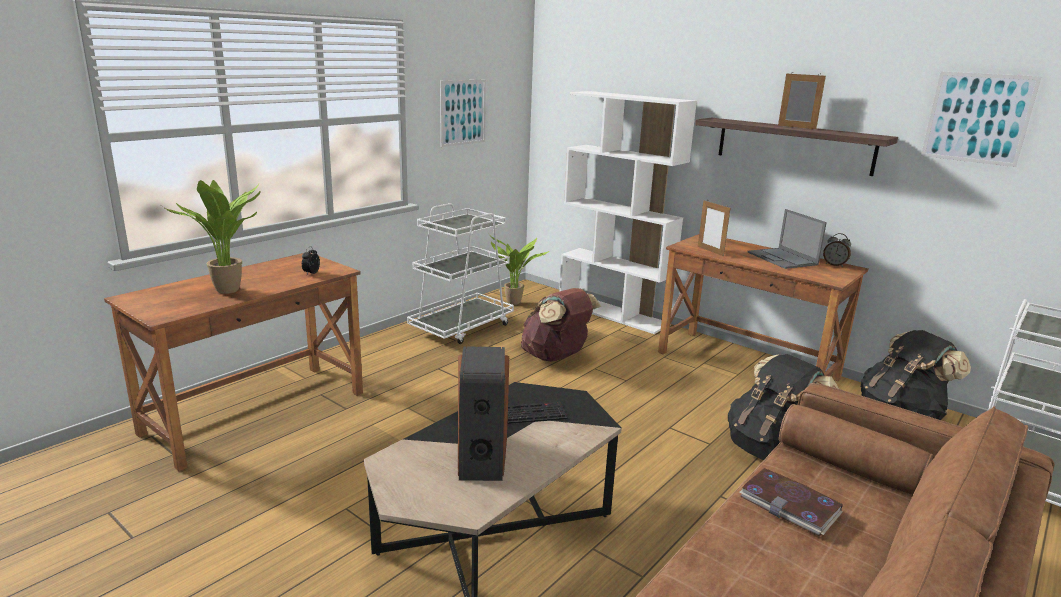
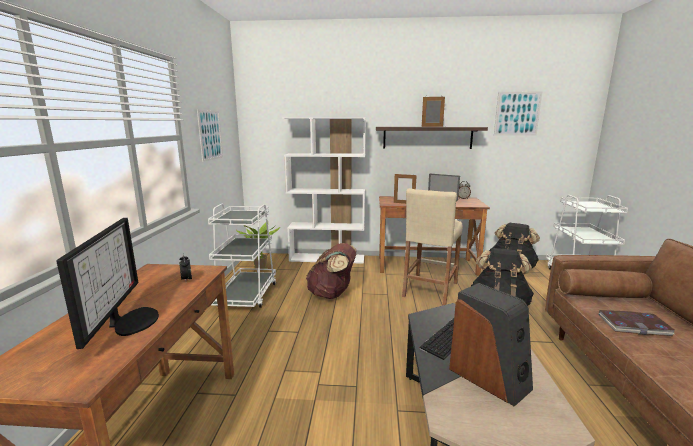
camera: 35 degrees left, 5 degrees down
potted plant [163,180,261,294] -> monitor [56,218,159,349]
none -> beige stool [402,188,463,305]

